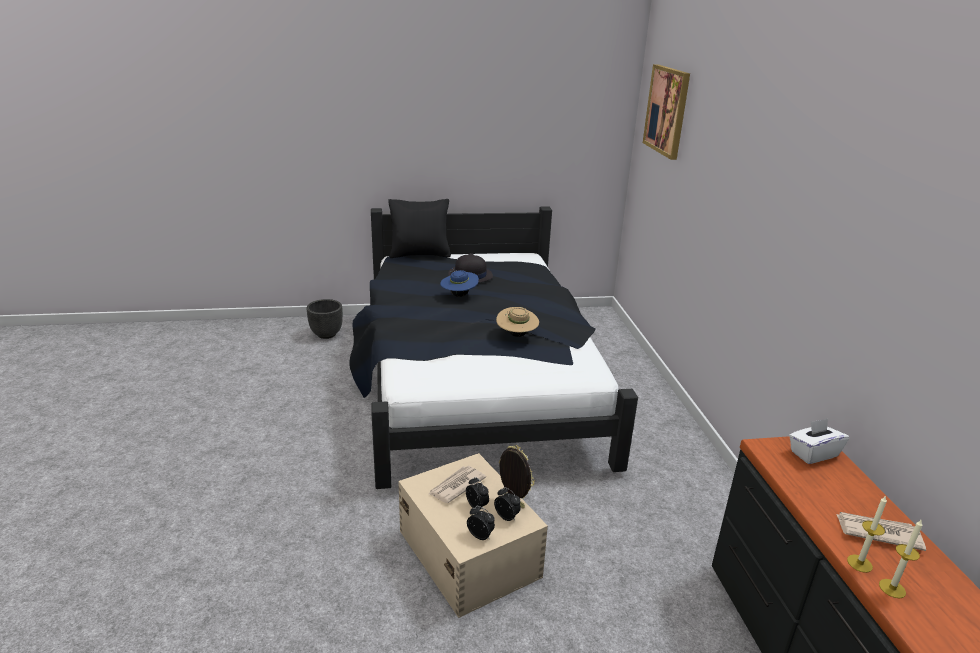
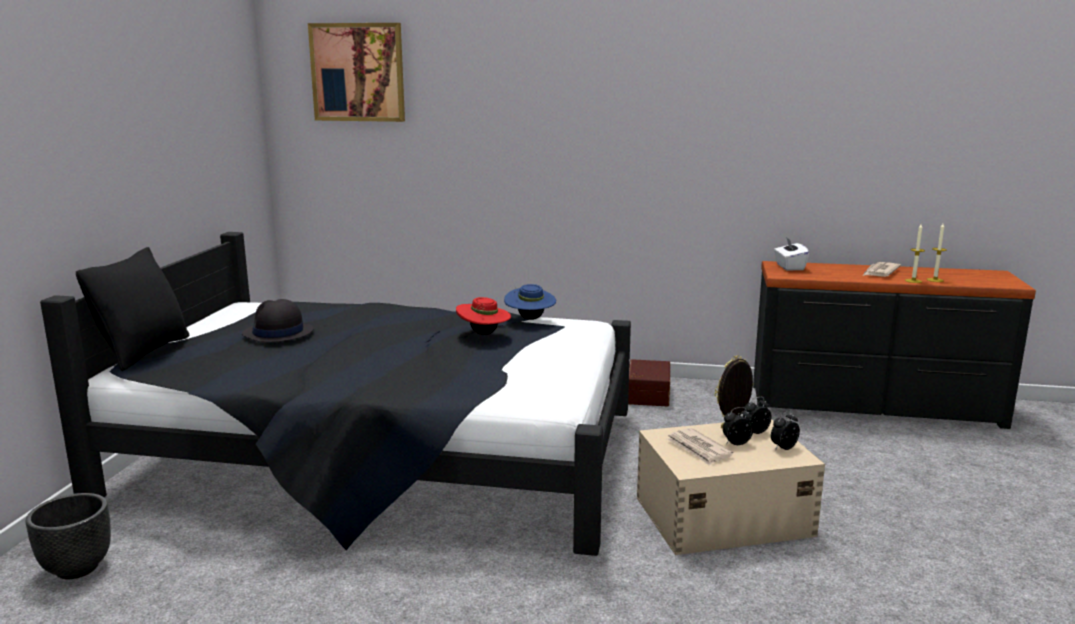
camera: 70 degrees left, 10 degrees down
blue hat [440,269,479,297] -> blue hat moved to [504,284,556,320]
beige hat [496,307,539,337] -> red hat [456,297,511,335]
none -> brown storage box [628,359,670,407]

